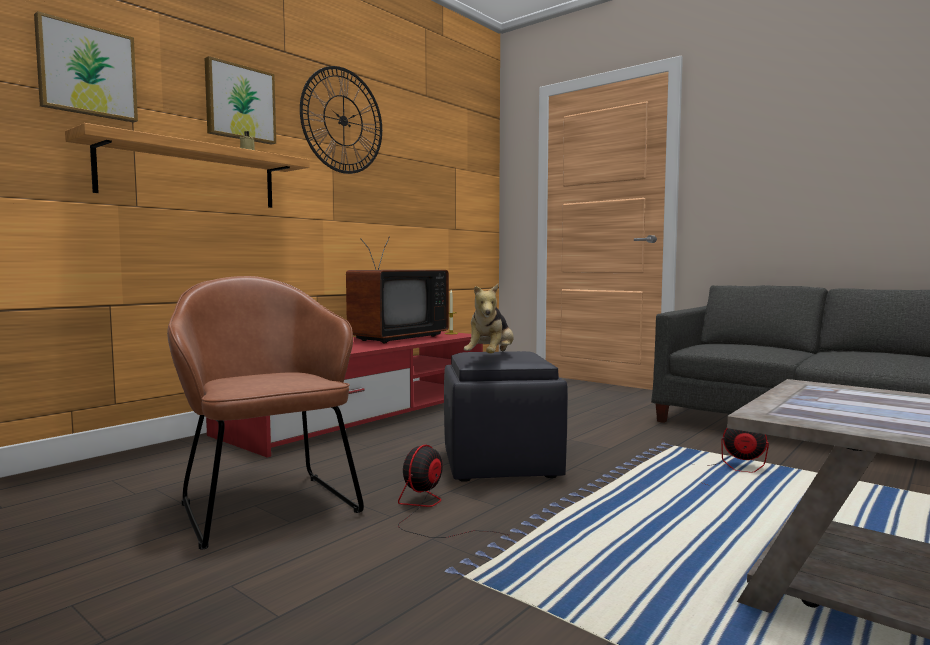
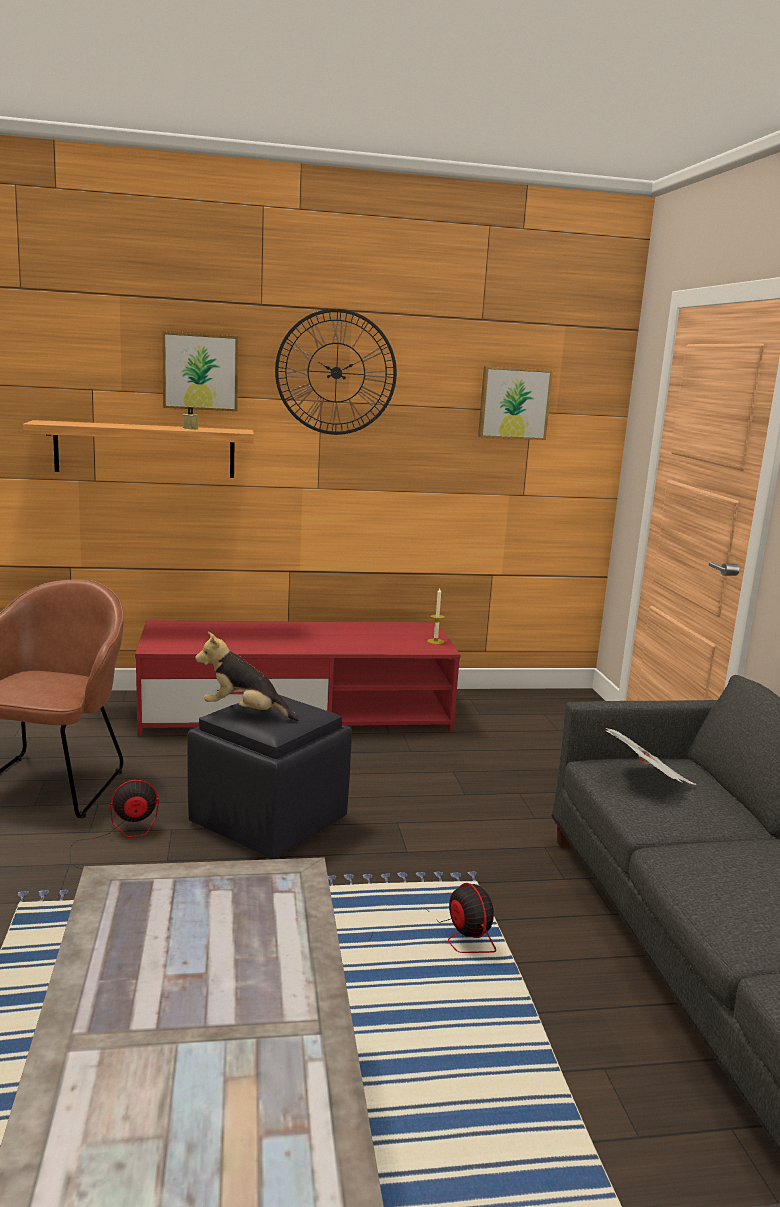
camera: 40 degrees right, 10 degrees up
picture [34,11,138,123] -> picture moved to [478,366,553,440]
television [346,237,449,343] -> none
plush toy [464,284,514,354] -> plush toy turned 45 degrees clockwise [195,632,300,721]
none -> newspaper [605,728,696,785]

